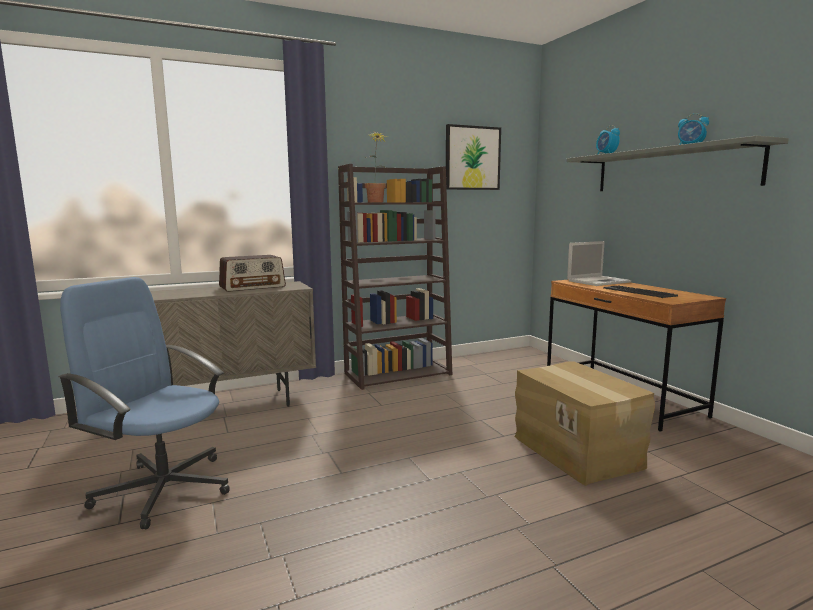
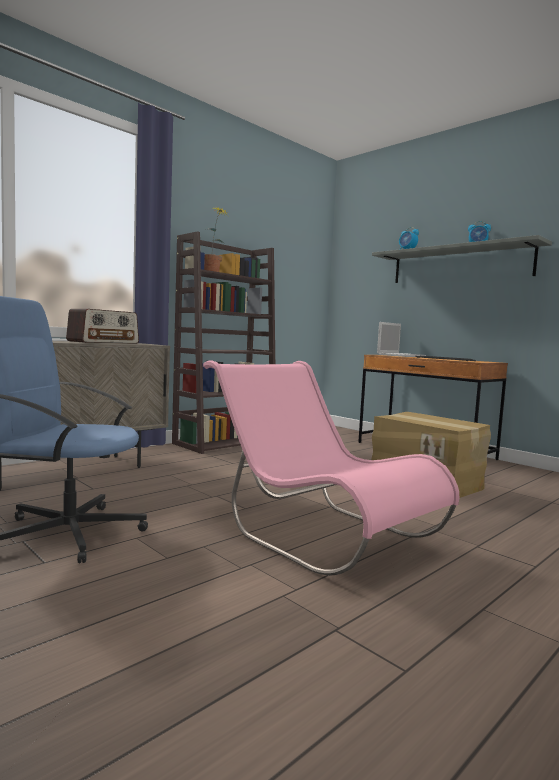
camera: 20 degrees left, 5 degrees down
picture [446,124,501,190] -> none
none -> pink chair [203,360,459,575]

